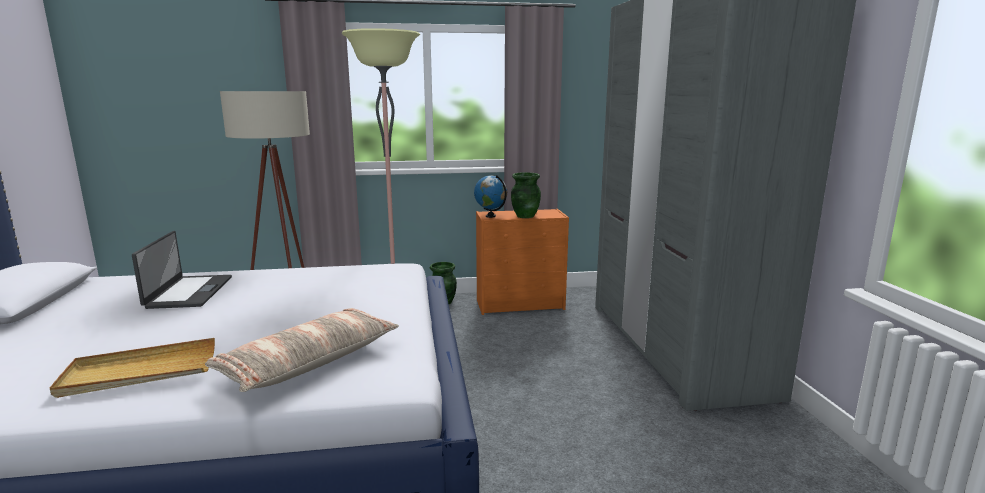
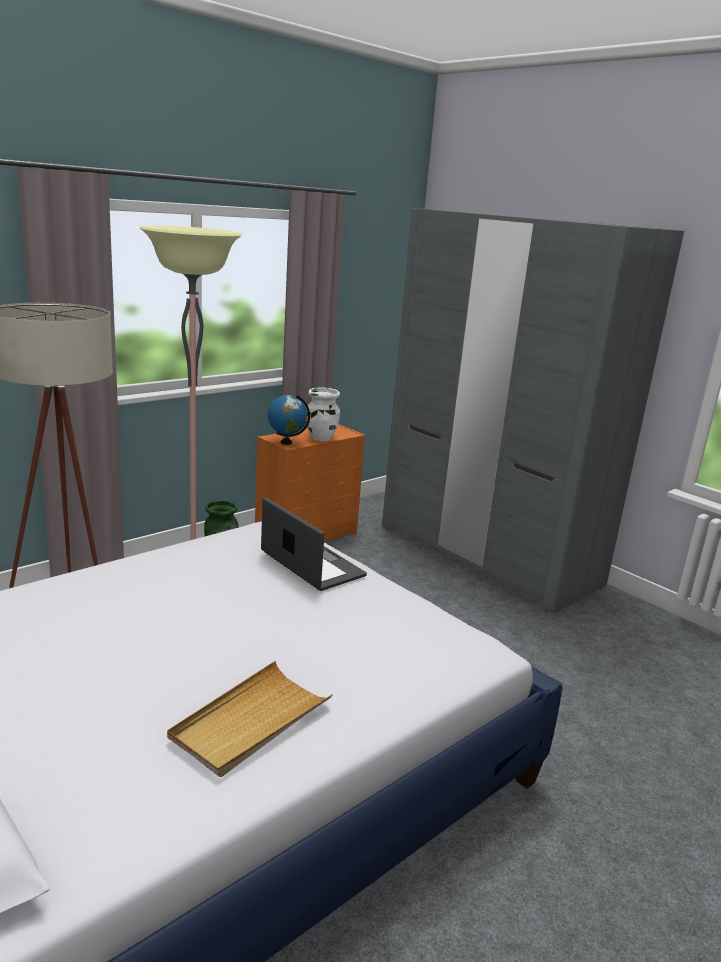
camera: 35 degrees left, 5 degrees up
laptop [132,231,232,309] -> laptop moved to [261,497,367,591]
pillow [205,308,399,392] -> none
green vase [511,172,541,218] -> white vase [306,387,340,441]

